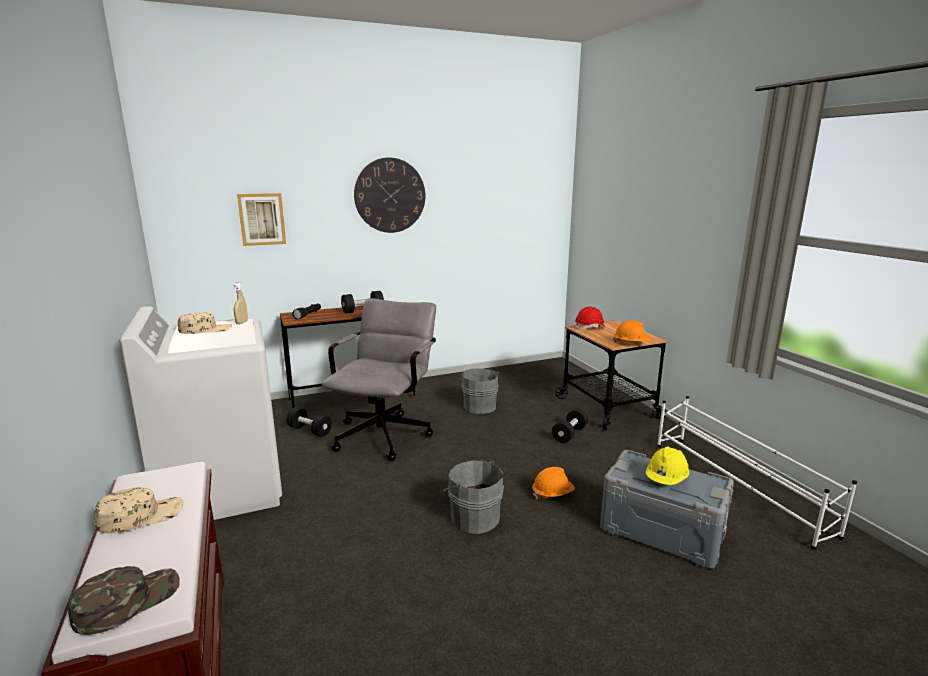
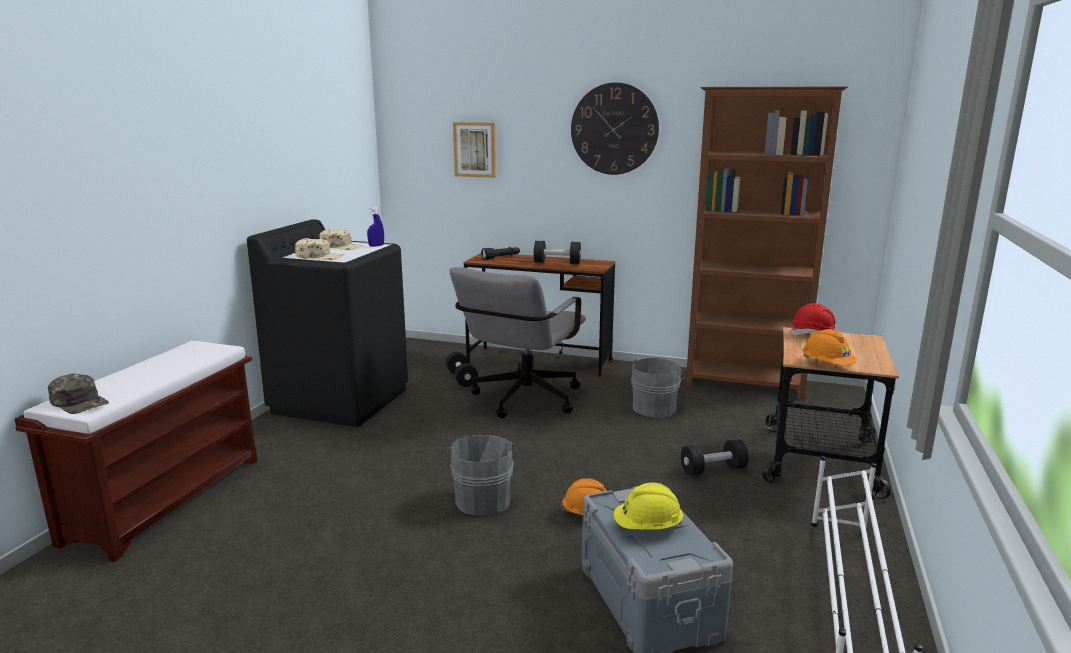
camera: 40 degrees right, 0 degrees up
green cap [68,566,180,635] -> green cap turned 45 degrees clockwise [48,374,109,414]
beige cap [94,487,183,533] -> beige cap moved to [295,238,344,260]
white washing machine [119,306,282,520] -> black washing machine [247,219,408,427]
beige spray bottle [232,282,248,324] -> blue spray bottle [367,206,384,247]
grey office chair [322,298,436,461] -> grey office chair turned 150 degrees clockwise [449,267,586,418]
none -> brown bookcase [686,86,848,400]

